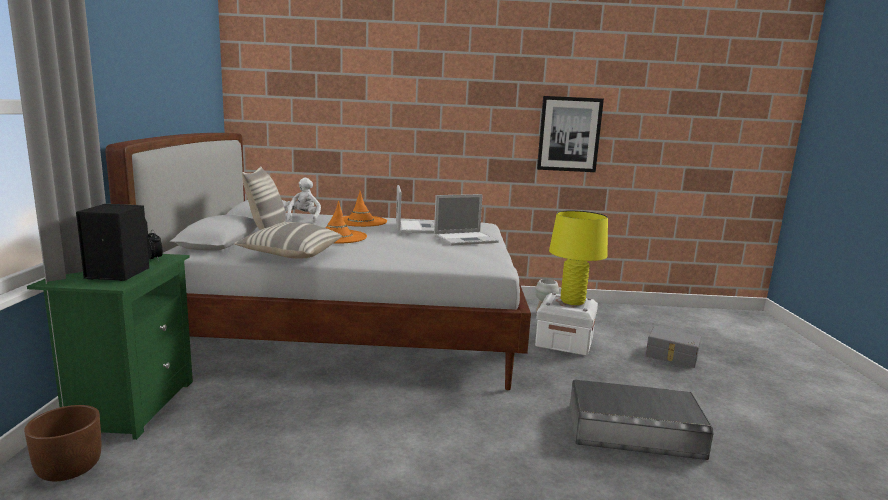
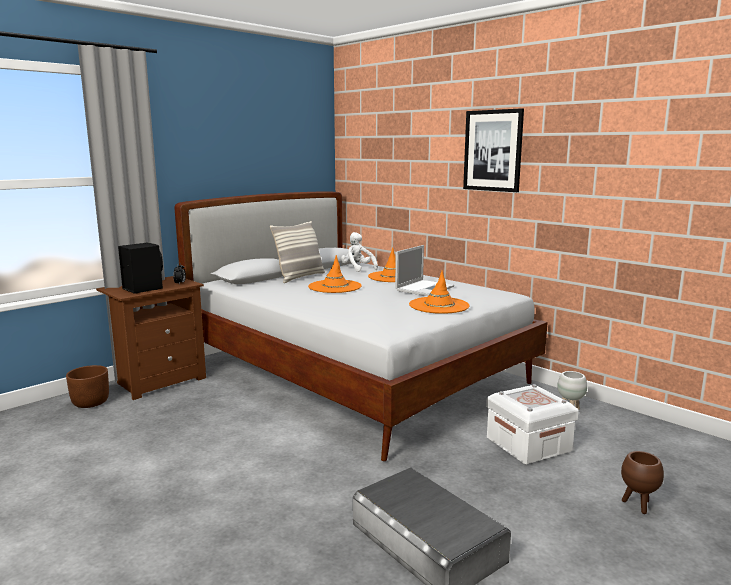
camera: 45 degrees right, 0 degrees up
green nightstand [27,254,193,440] -> brown nightstand [96,276,206,400]
pillow [234,222,342,258] -> none
white plush toy [286,178,321,223] -> white plush toy turned 75 degrees counterclockwise [341,232,378,272]
laptop [434,194,499,246] -> orange hat [409,270,470,314]
picture [537,96,604,172] -> picture moved to [463,108,524,192]
yellow table lamp [549,210,608,305] -> none
grey storage box [646,326,701,368] -> brown planter [621,451,664,514]

